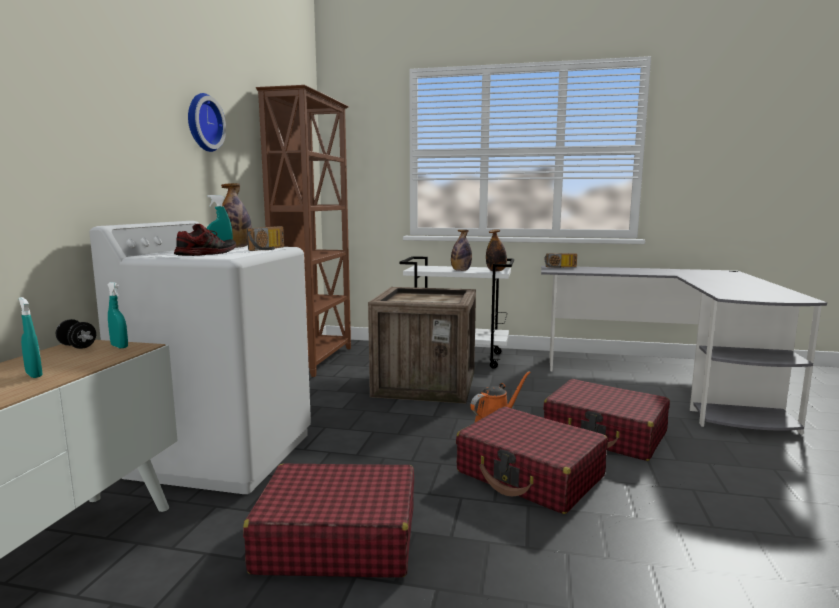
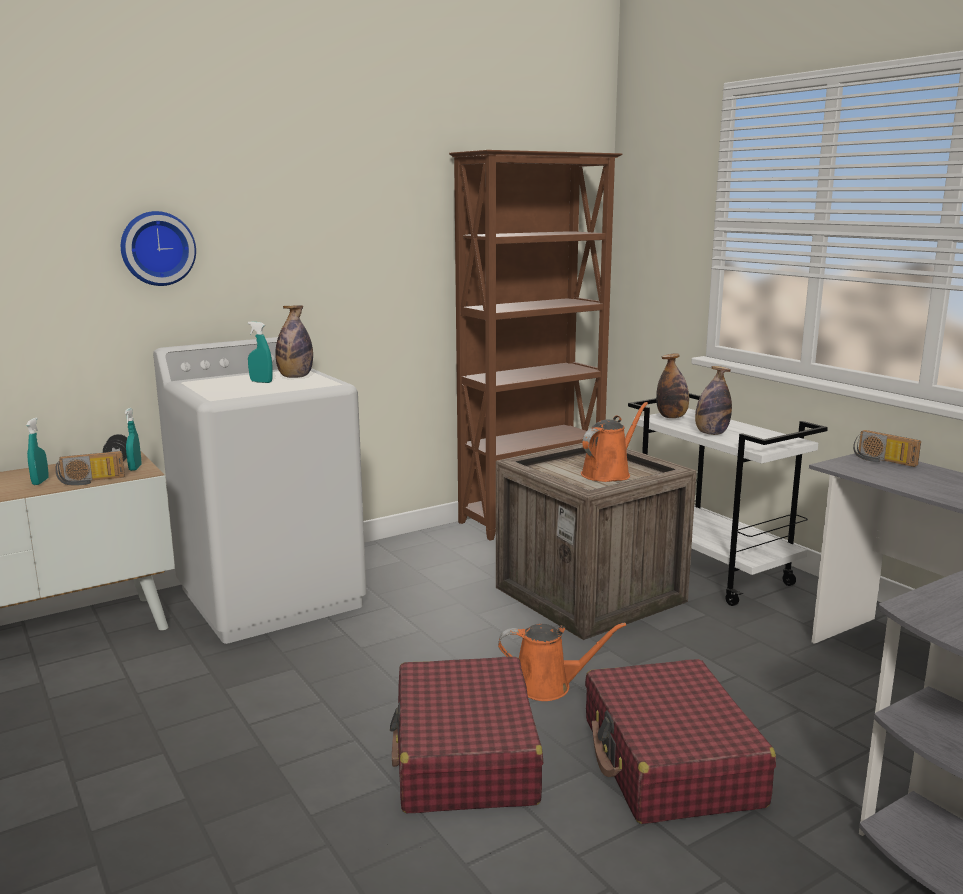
camera: 45 degrees right, 5 degrees up
shoe [174,224,236,256] -> none
wall clock [188,93,226,152] -> wall clock moved to [121,211,196,286]
red suitcase [243,463,414,578] -> none
radio [247,226,284,251] -> radio moved to [55,451,125,486]
bottle [486,229,507,272] -> bottle moved to [656,353,689,418]
none -> orange watering can [581,402,648,482]

